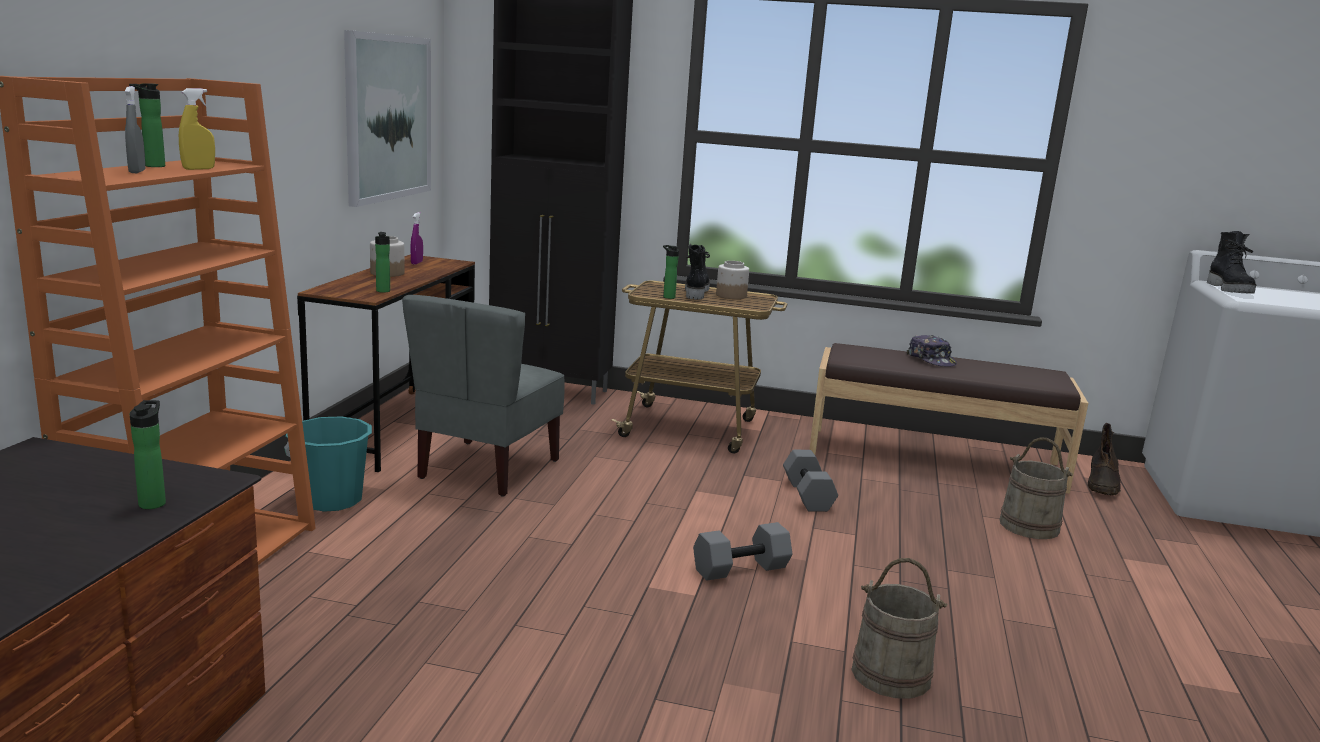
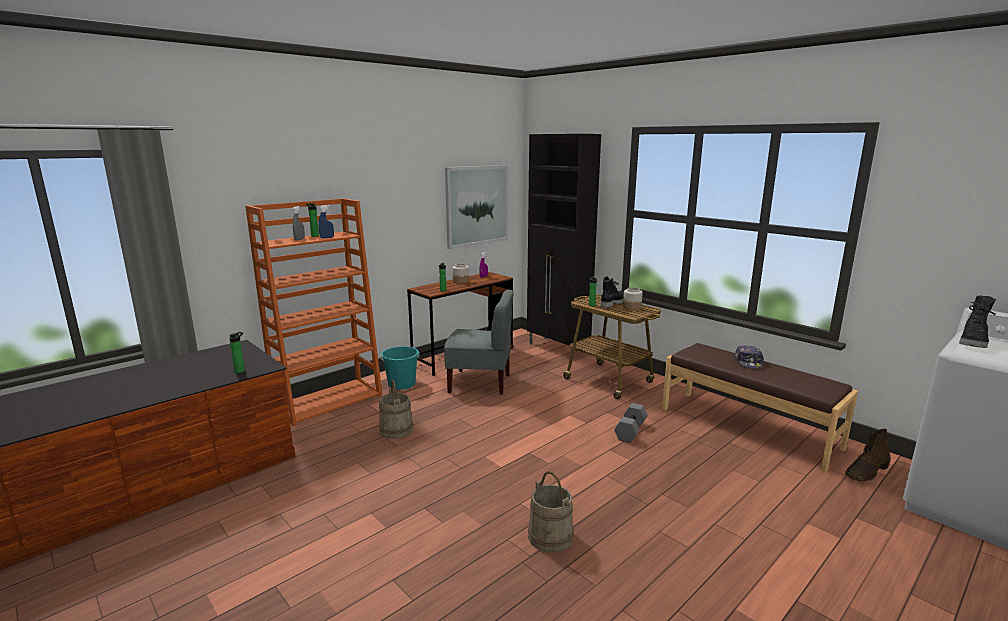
camera: 35 degrees right, 0 degrees up
yellow spray bottle [179,88,215,170] -> blue spray bottle [318,205,334,238]
grey chair [402,295,565,496] -> grey chair turned 135 degrees counterclockwise [444,290,514,395]
grey dumbbell [693,522,792,581] -> none
beige bucket [999,438,1073,539] -> beige bucket moved to [379,380,413,439]

